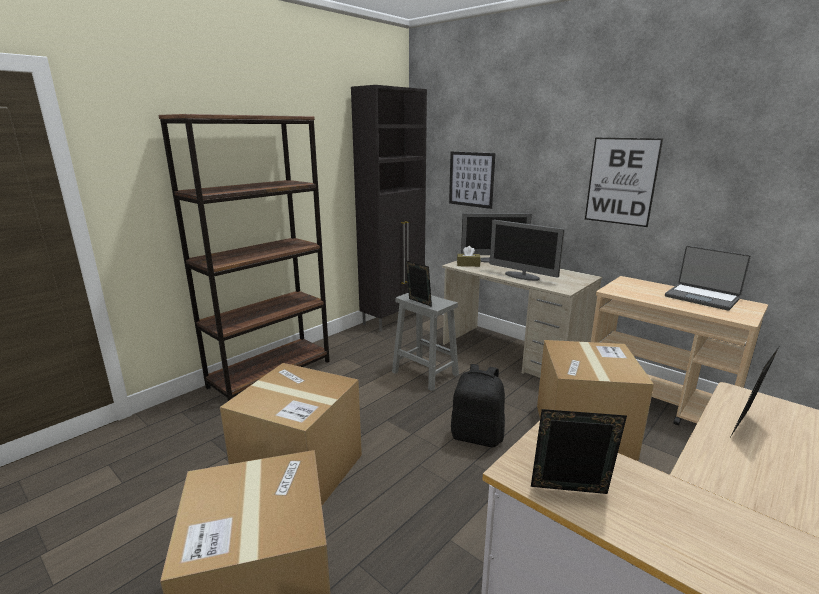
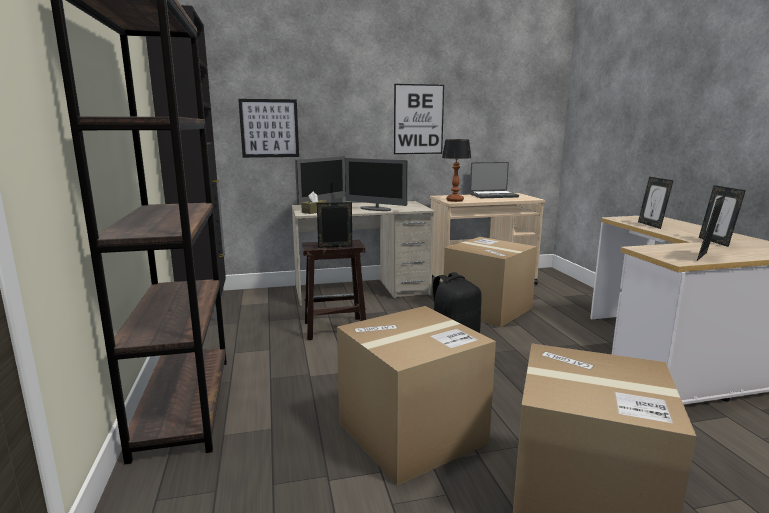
camera: 55 degrees left, 5 degrees down
grey stool [392,293,459,391] -> brown stool [302,240,366,340]
monitor [489,220,565,281] -> monitor turned 45 degrees clockwise [345,158,408,211]
none -> table lamp [442,139,471,202]
none -> picture frame [699,185,746,247]

